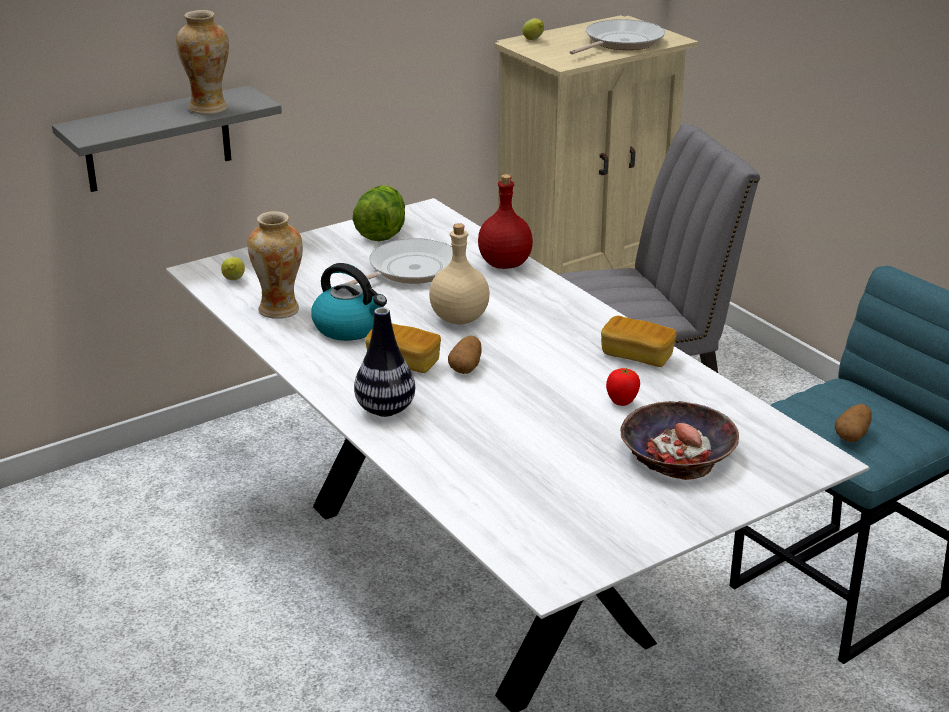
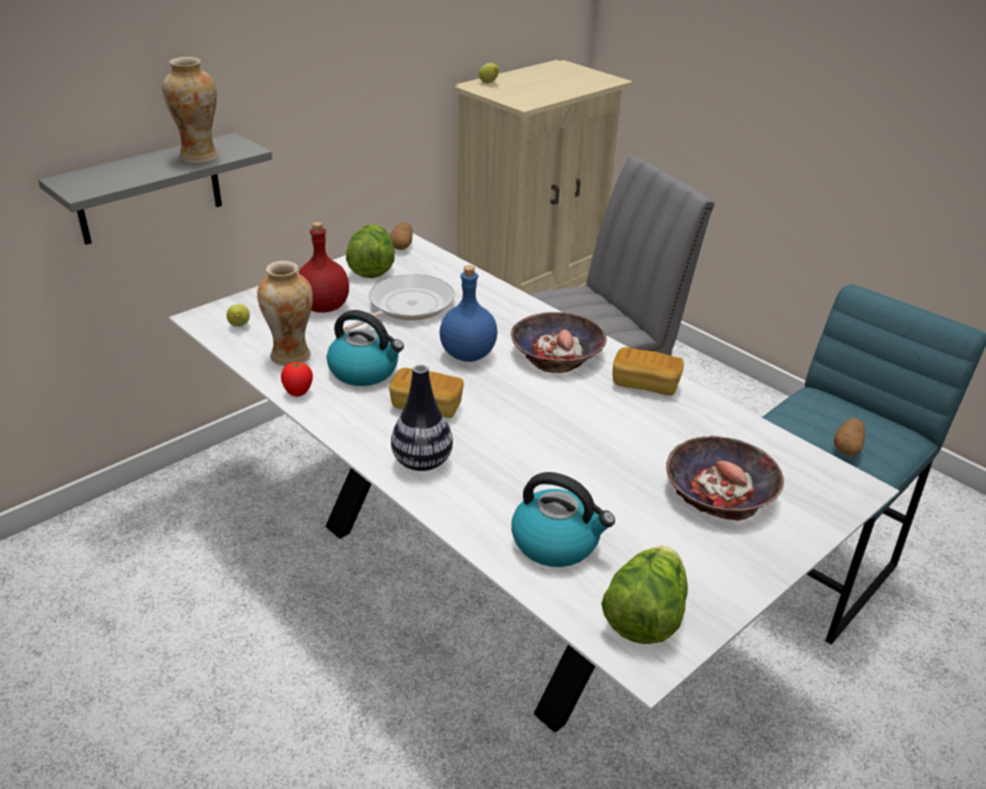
camera: 10 degrees left, 5 degrees up
beige bottle [429,223,490,325] -> blue bottle [440,265,498,362]
potato [448,335,481,374] -> potato moved to [390,222,413,250]
red bottle [478,174,533,269] -> red bottle moved to [298,222,349,313]
frying pan [570,19,665,54] -> none
tomato [606,368,640,406] -> tomato moved to [281,362,313,397]
none -> bowl [511,312,607,373]
none -> kettle [511,472,615,567]
none -> lettuce [601,546,688,644]

